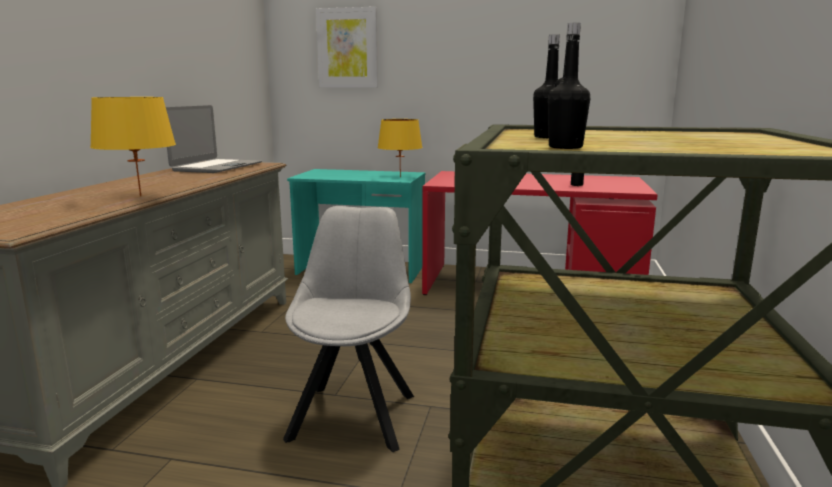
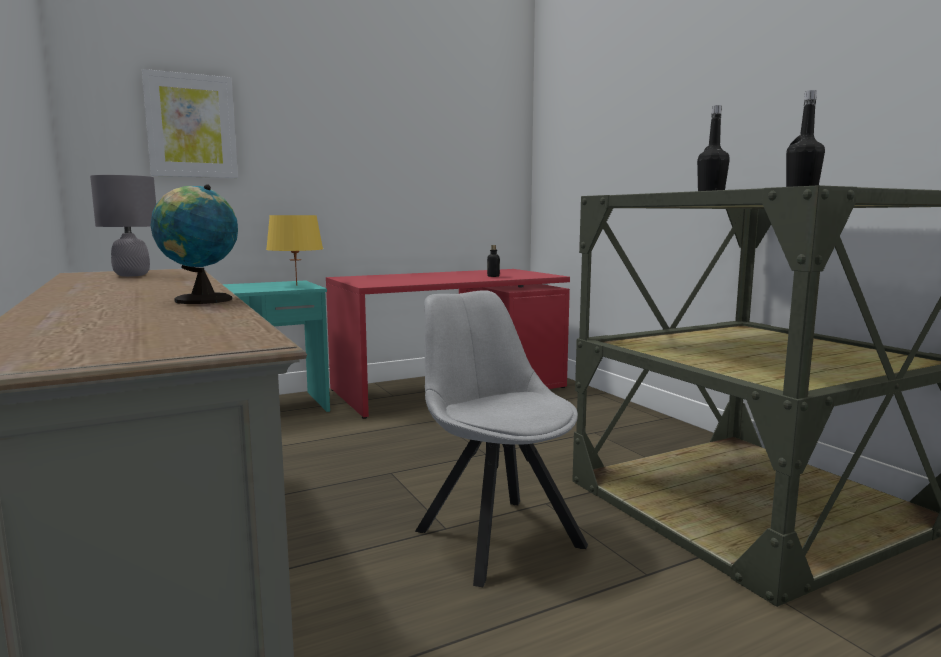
camera: 40 degrees left, 5 degrees down
yellow table lamp [90,97,176,196] -> globe [151,184,238,304]
laptop [166,105,262,173] -> grey table lamp [90,175,156,277]

